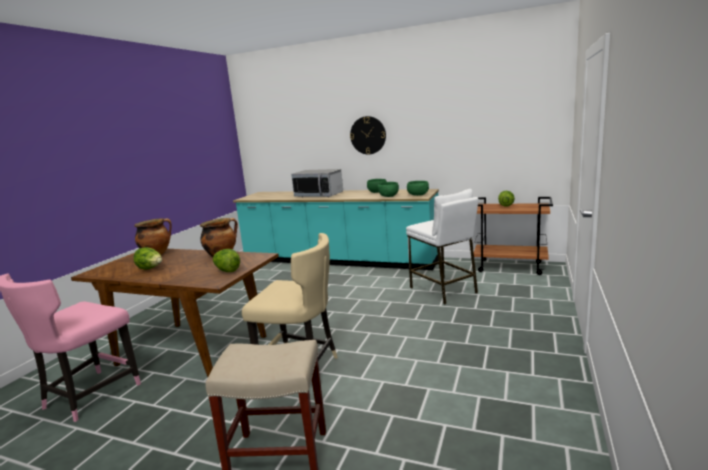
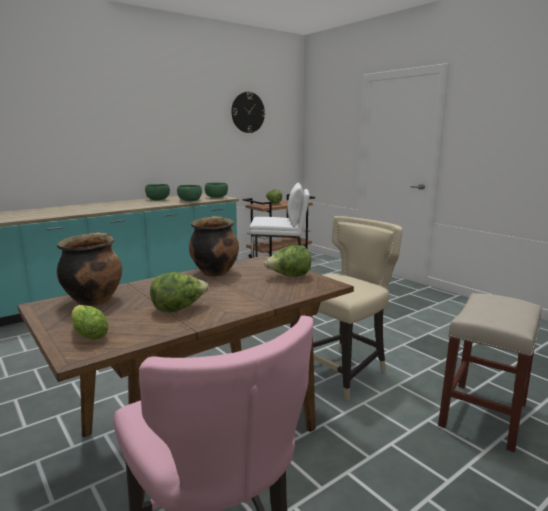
camera: 60 degrees left, 0 degrees up
microwave [291,169,343,197] -> none
wall clock [350,116,386,155] -> wall clock moved to [231,92,265,133]
none -> lettuce [71,305,109,340]

